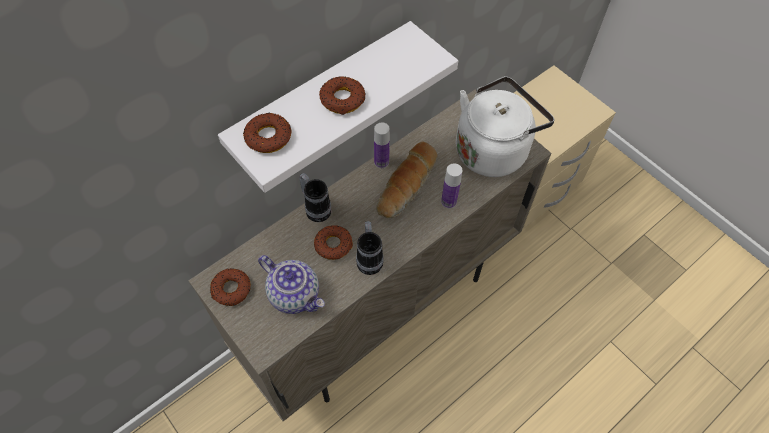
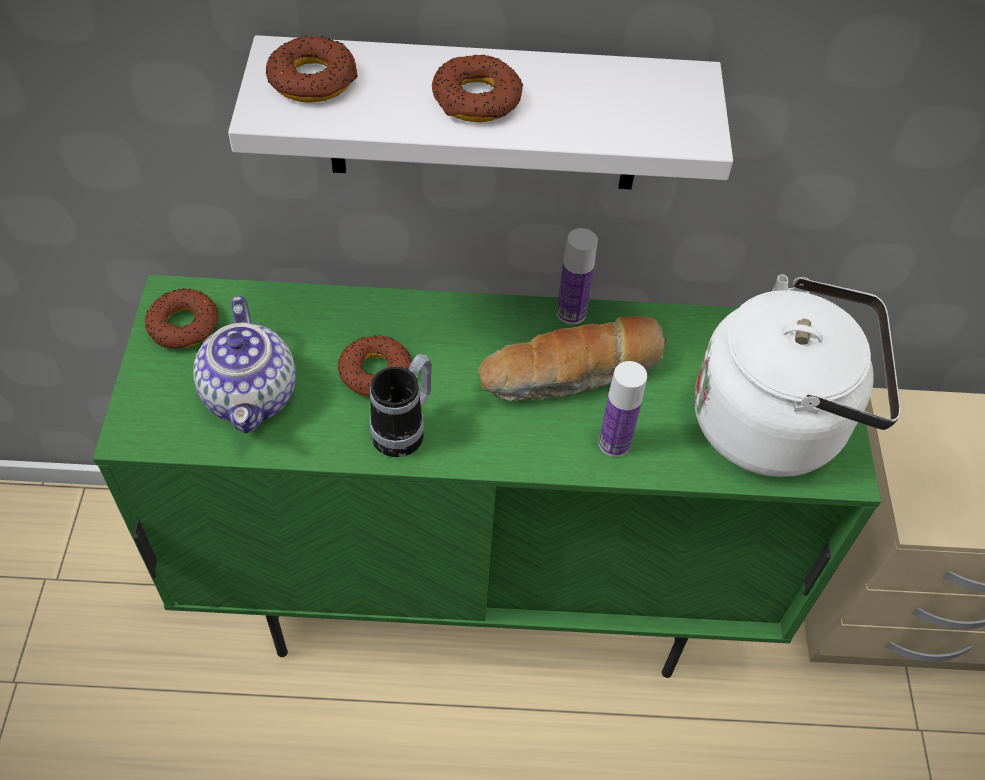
camera: 40 degrees right, 5 degrees down
beige cabinet [188,90,552,421] -> green cabinet [93,275,881,678]
mug [299,173,331,222] -> none

